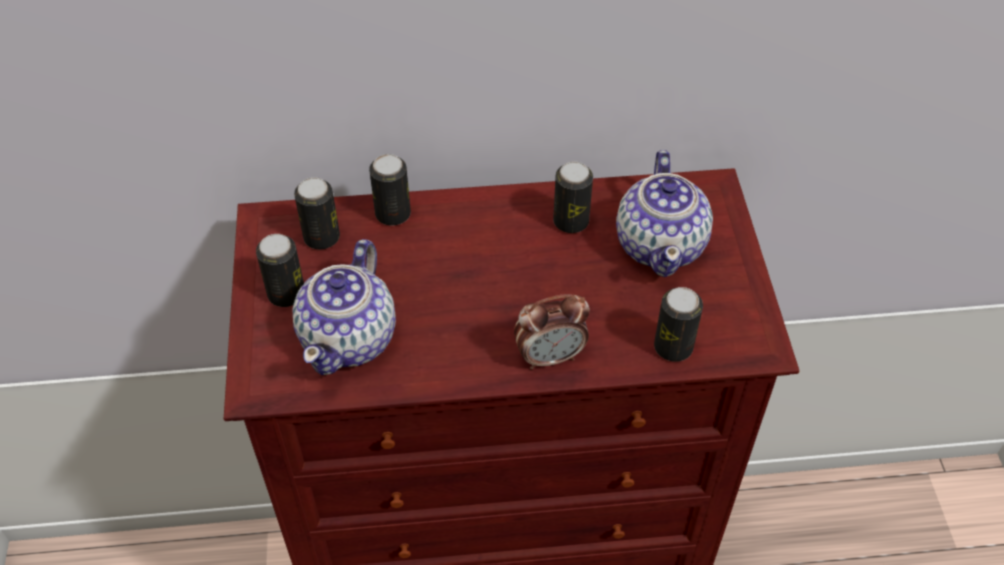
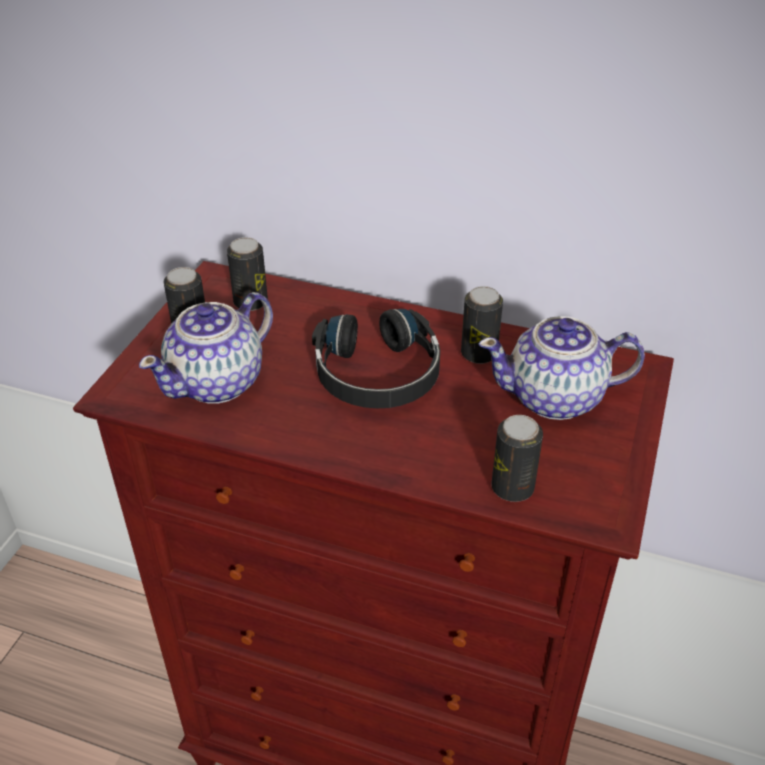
camera: 25 degrees right, 10 degrees down
can [369,154,411,226] -> none
alarm clock [514,294,590,370] -> none
teapot [616,150,713,277] -> teapot turned 60 degrees clockwise [479,316,645,420]
none -> black headphones [312,309,440,408]

